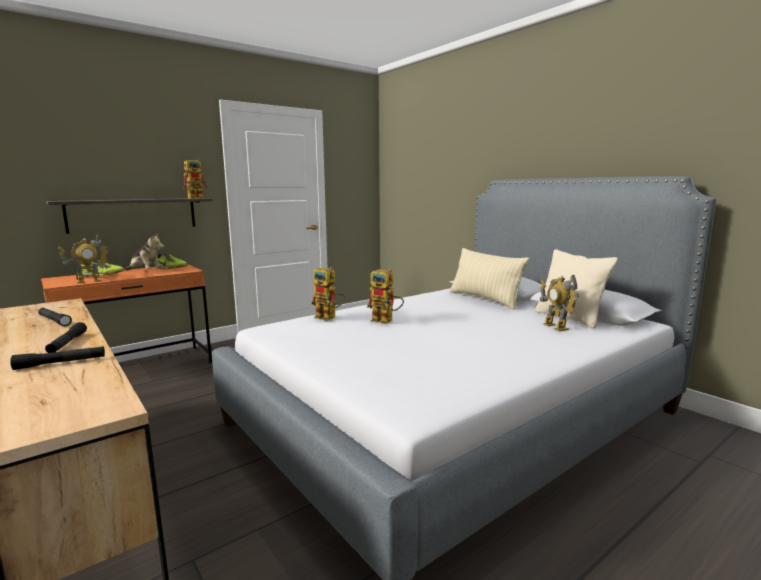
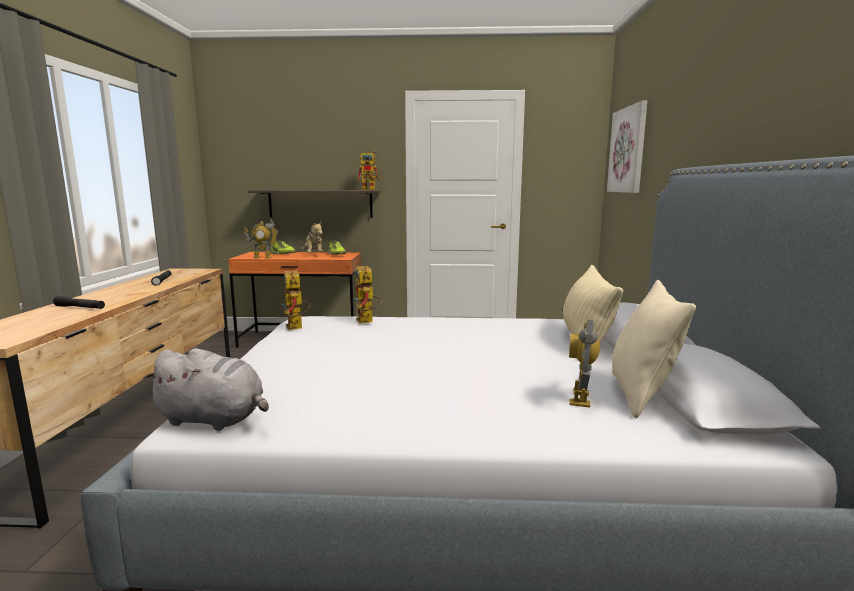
camera: 40 degrees right, 0 degrees up
black flashlight [45,322,87,353] -> none
toy robot [367,269,404,324] -> toy robot moved to [282,271,311,330]
none -> grey plush toy [143,348,269,431]
none -> picture [607,100,647,193]

